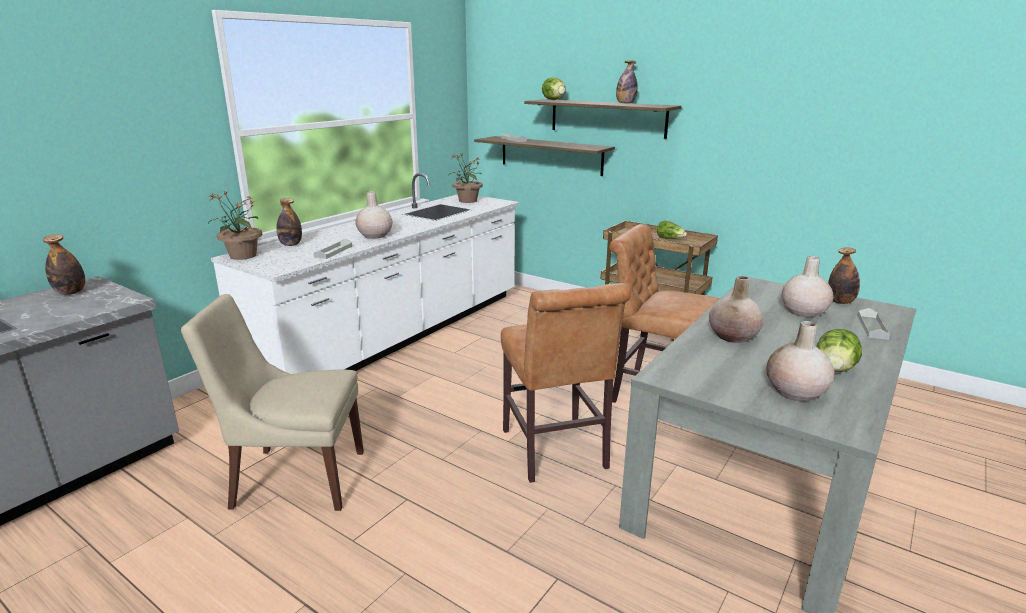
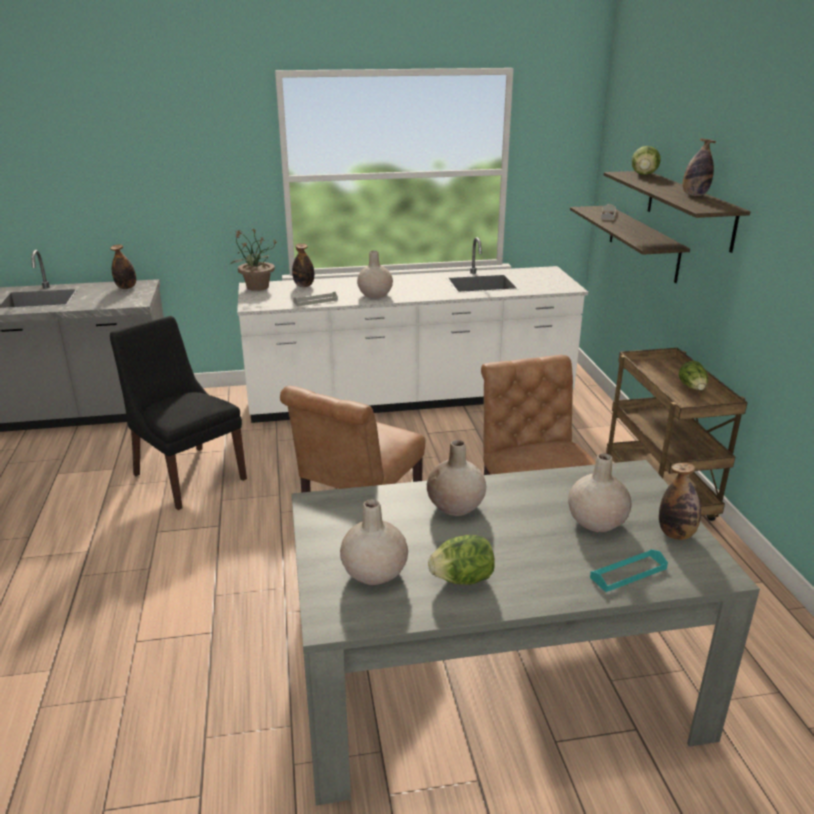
camera: 45 degrees right, 5 degrees up
beige chair [181,294,364,511] -> black chair [110,316,247,510]
potted plant [450,153,483,203] -> none
grey tray [858,308,890,340] -> turquoise tray [590,549,668,592]

